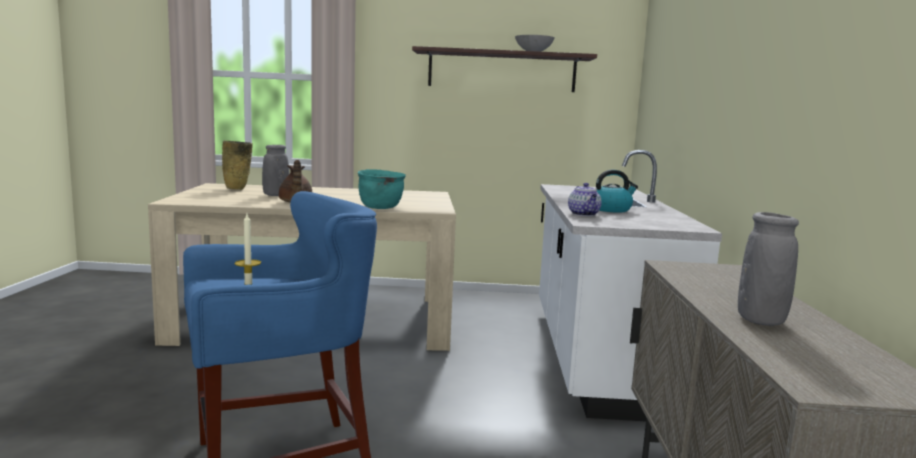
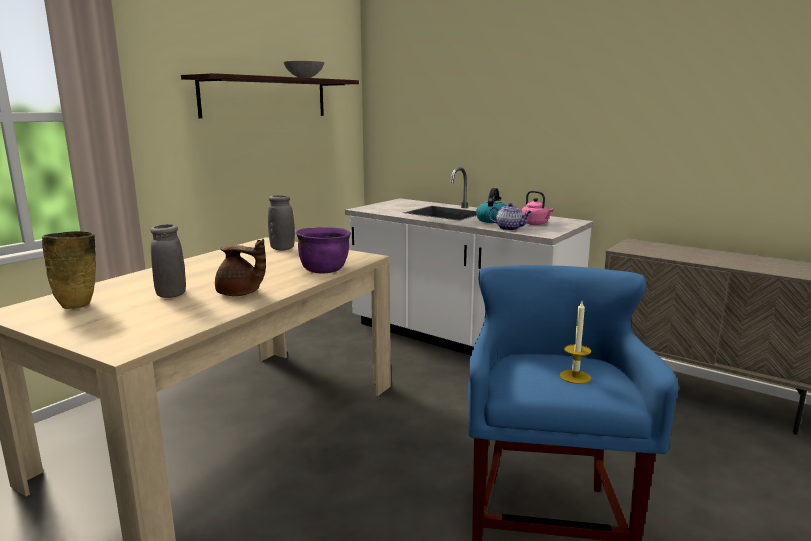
camera: 55 degrees left, 5 degrees up
turquoise cooking pot [358,169,406,209] -> purple cooking pot [296,227,351,273]
grey vase [738,212,799,326] -> grey vase moved to [268,195,295,250]
none -> pink kettle [521,191,554,225]

